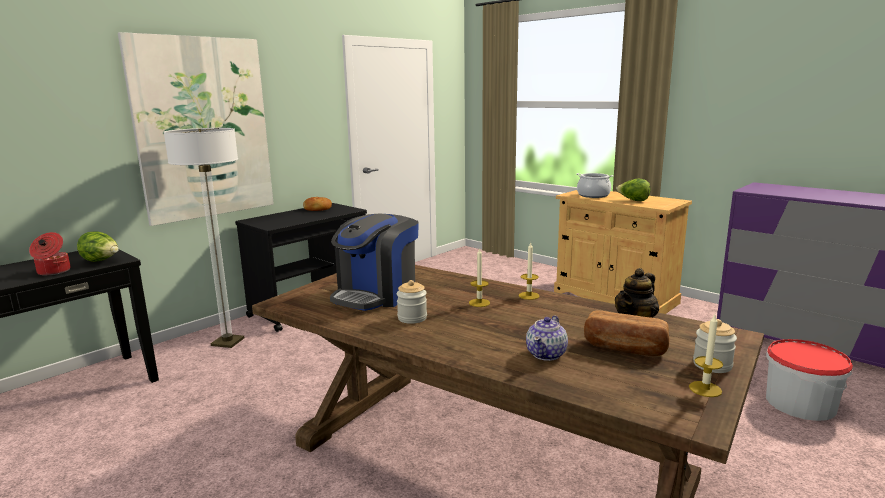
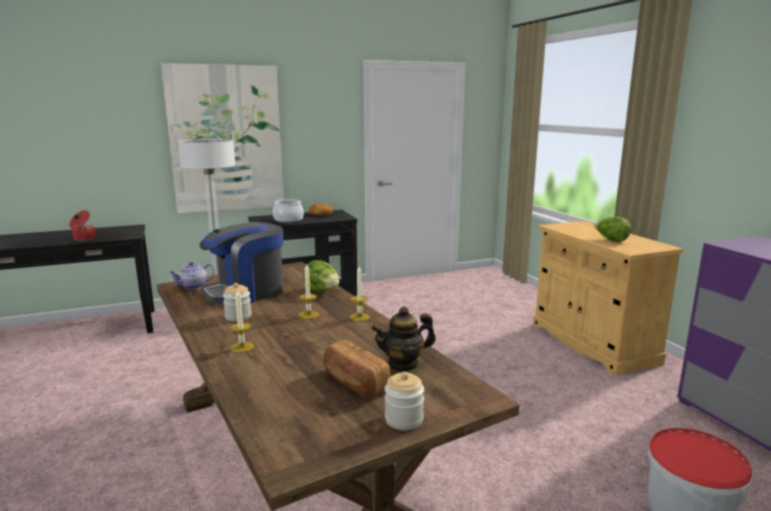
camera: 25 degrees right, 0 degrees up
lettuce [77,231,119,262] -> lettuce moved to [303,260,339,291]
teapot [526,315,568,361] -> teapot moved to [169,262,215,290]
cooking pot [576,173,613,198] -> cooking pot moved to [273,199,304,223]
candle [689,315,723,397] -> candle moved to [230,289,254,353]

